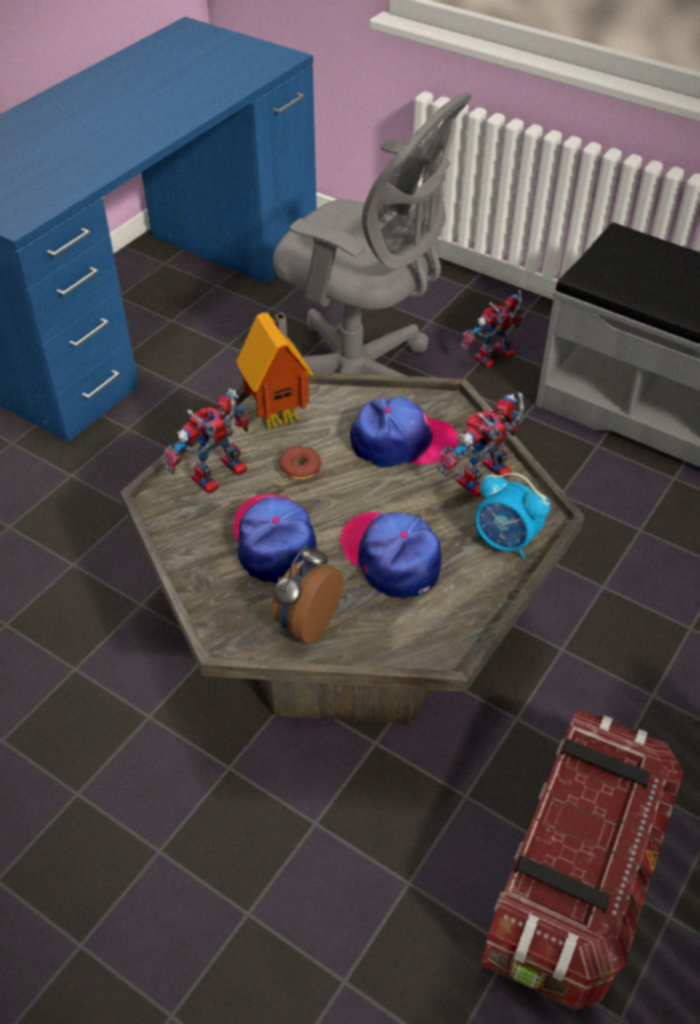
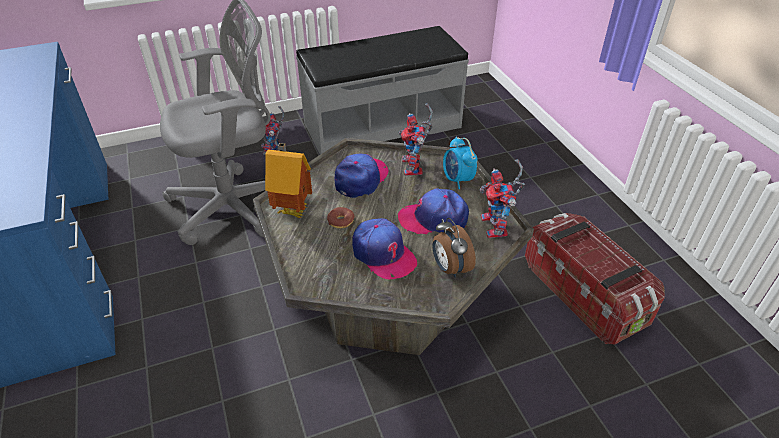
camera: 55 degrees left, 5 degrees down
toy robot [164,388,250,494] -> toy robot moved to [480,159,525,238]
cap [233,494,317,583] -> cap turned 150 degrees counterclockwise [352,218,418,279]
alarm clock [475,473,550,559] -> alarm clock turned 90 degrees clockwise [443,137,477,189]

